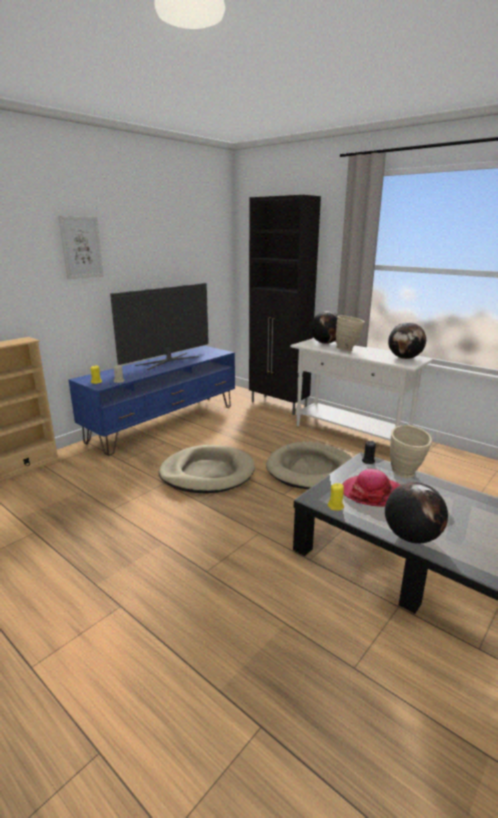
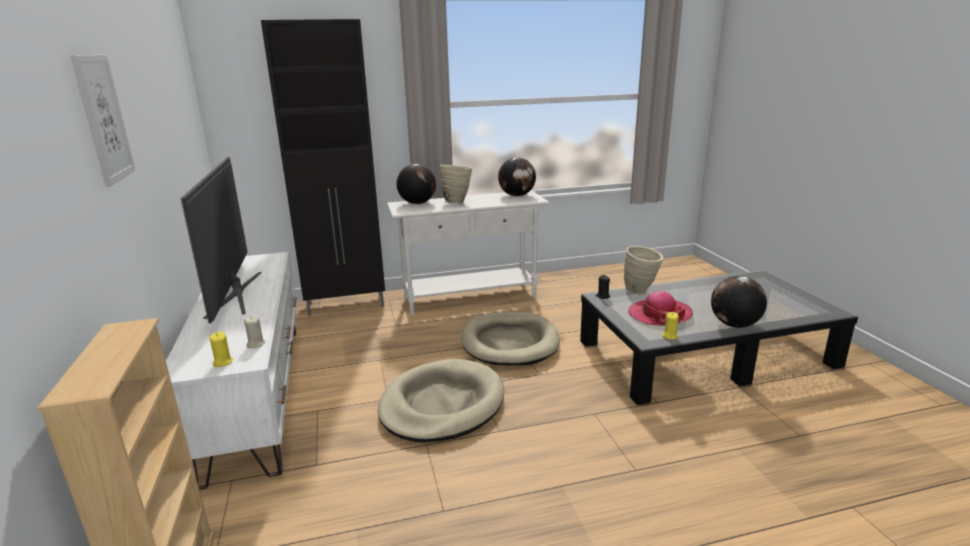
camera: 55 degrees left, 0 degrees up
blue tv stand [69,346,235,456] -> white tv stand [166,252,297,490]

